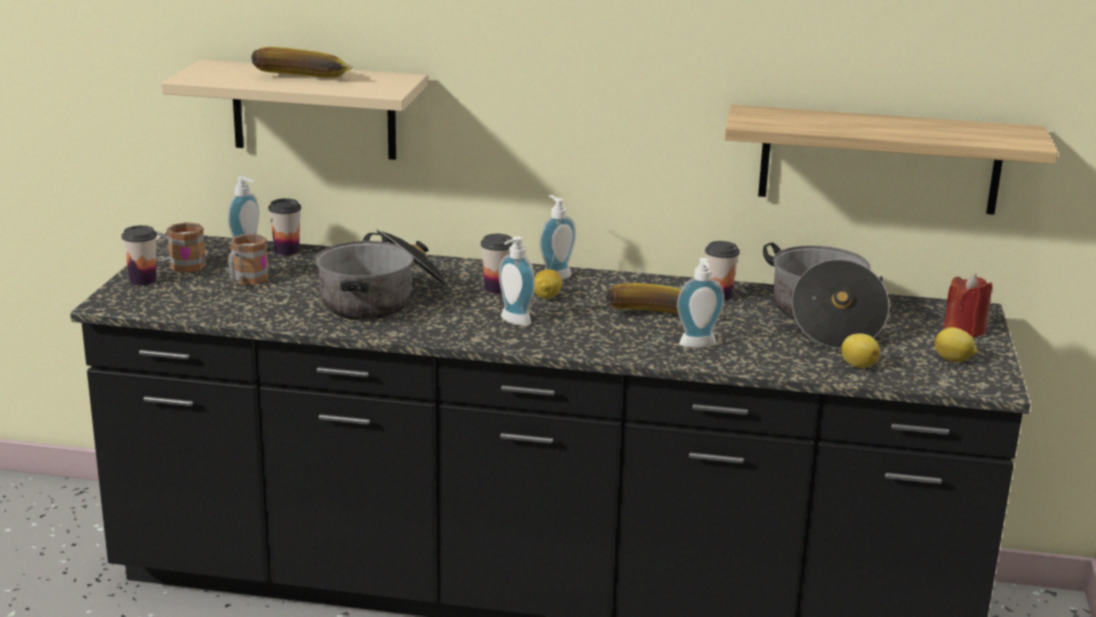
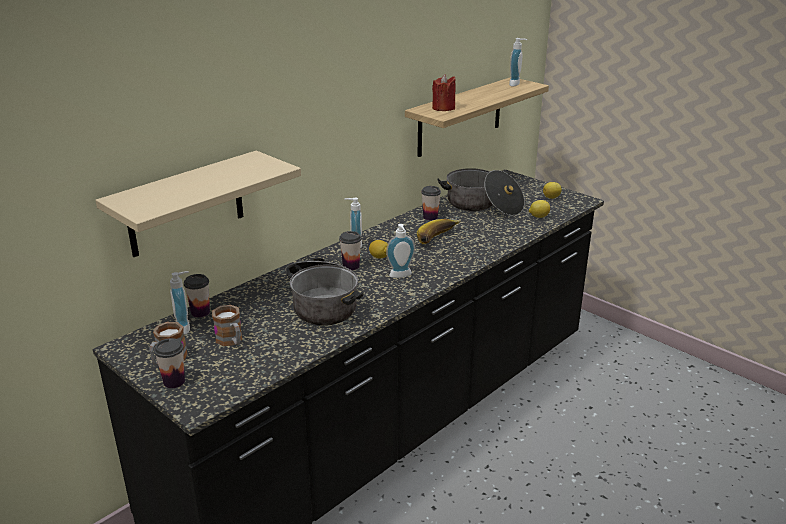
camera: 55 degrees left, 5 degrees up
banana [251,47,353,78] -> none
soap dispenser [677,258,725,348] -> soap dispenser moved to [509,38,527,86]
red candle [943,274,992,337] -> red candle moved to [432,74,456,111]

